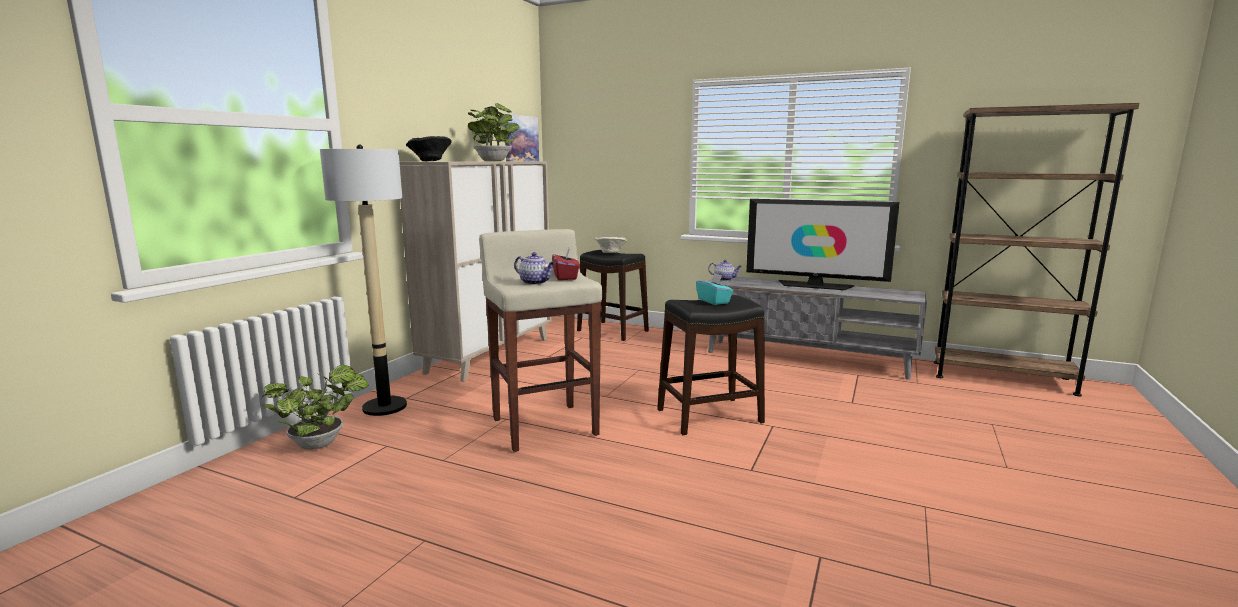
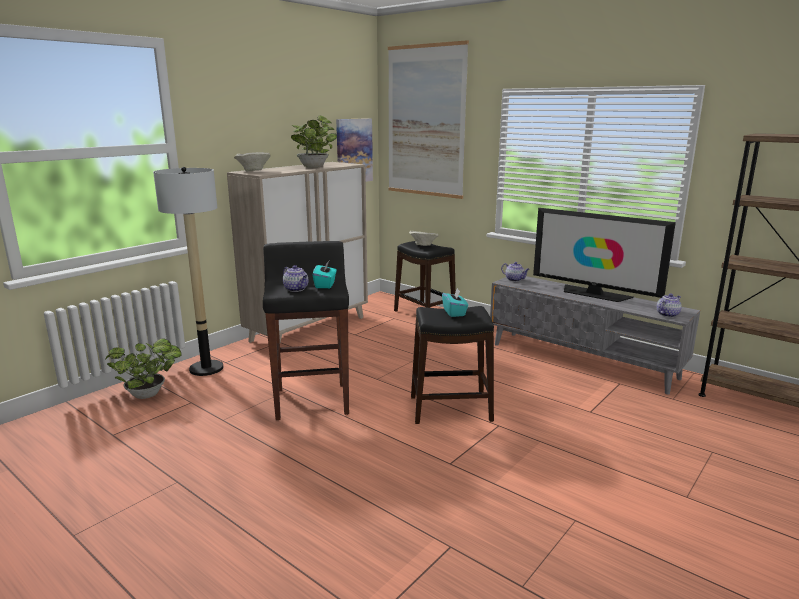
camera: 15 degrees right, 5 degrees up
black bowl [406,136,452,161] -> beige bowl [234,152,271,171]
beige stool [479,229,602,452] -> black stool [263,241,349,420]
red tissue box [552,248,580,280] -> turquoise tissue box [313,261,337,288]
none -> picture [388,40,469,199]
none -> teapot [656,294,682,317]

